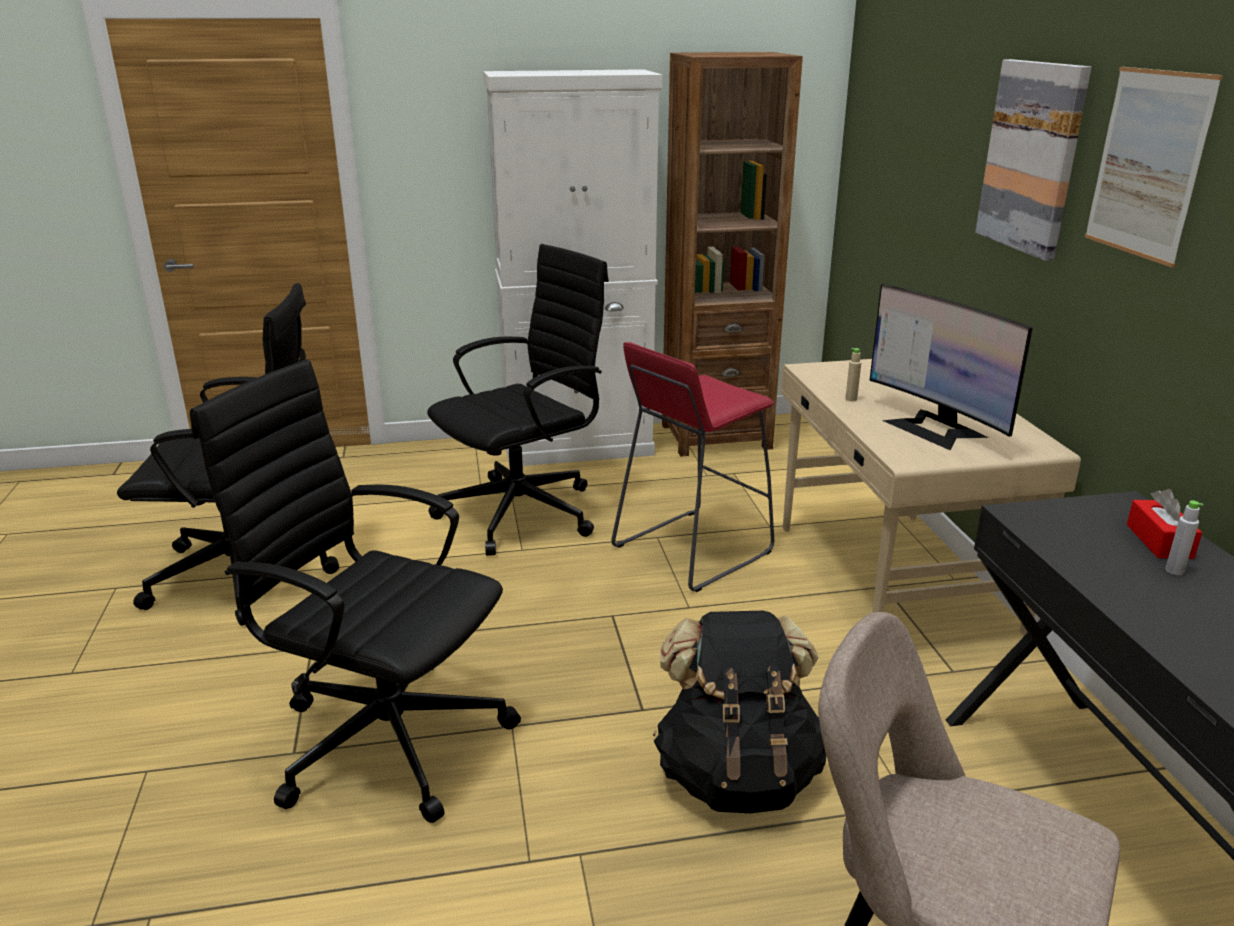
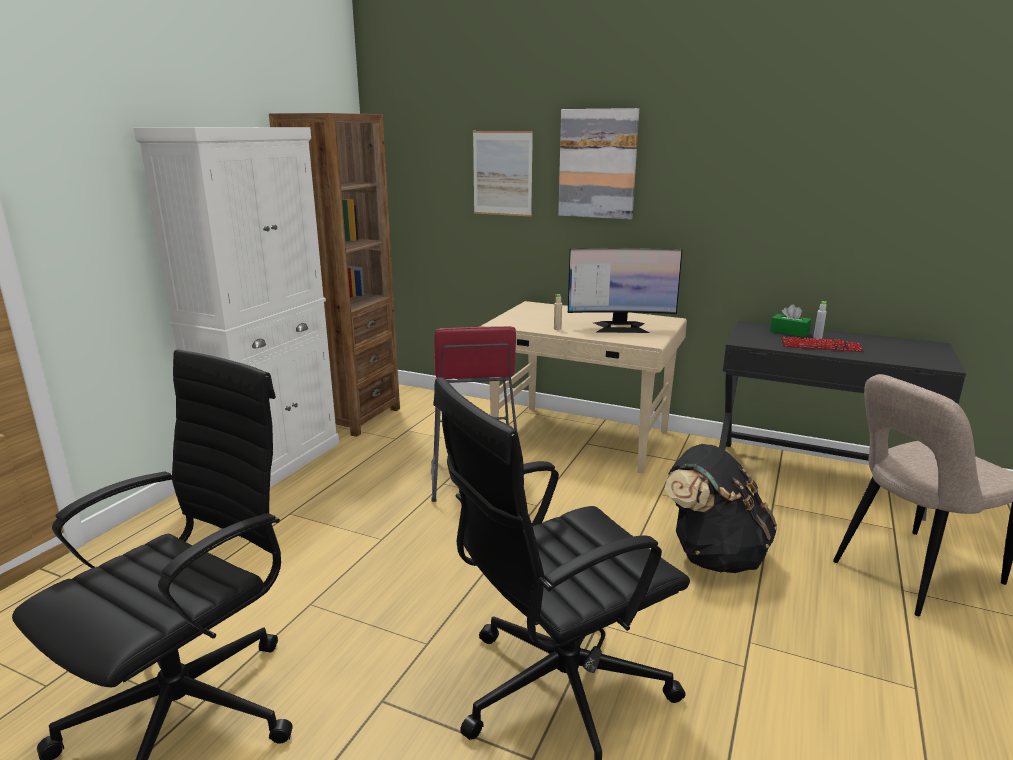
camera: 55 degrees left, 5 degrees down
black office chair [427,244,609,556] -> none
picture [1085,67,1223,268] -> picture moved to [473,131,533,217]
red tissue box [1127,489,1202,559] -> green tissue box [770,304,812,337]
none -> keyboard [781,336,864,352]

